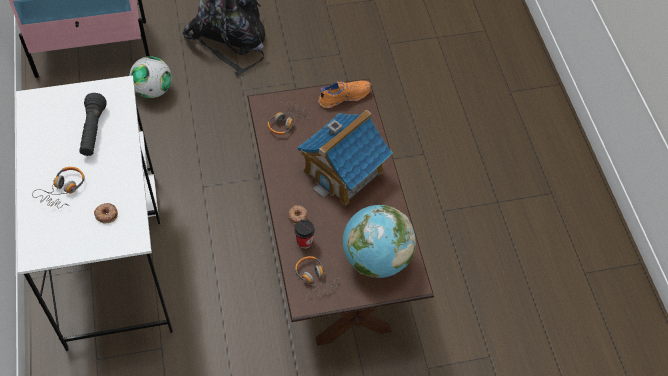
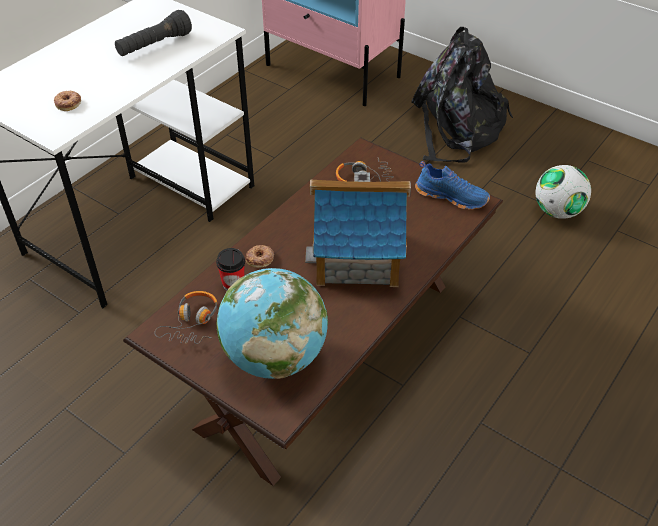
camera: 50 degrees right, 10 degrees down
headphones [32,167,85,208] -> none
football [129,56,172,98] -> football moved to [536,165,591,219]
orange shoe [318,81,371,108] -> blue shoe [415,161,490,210]

